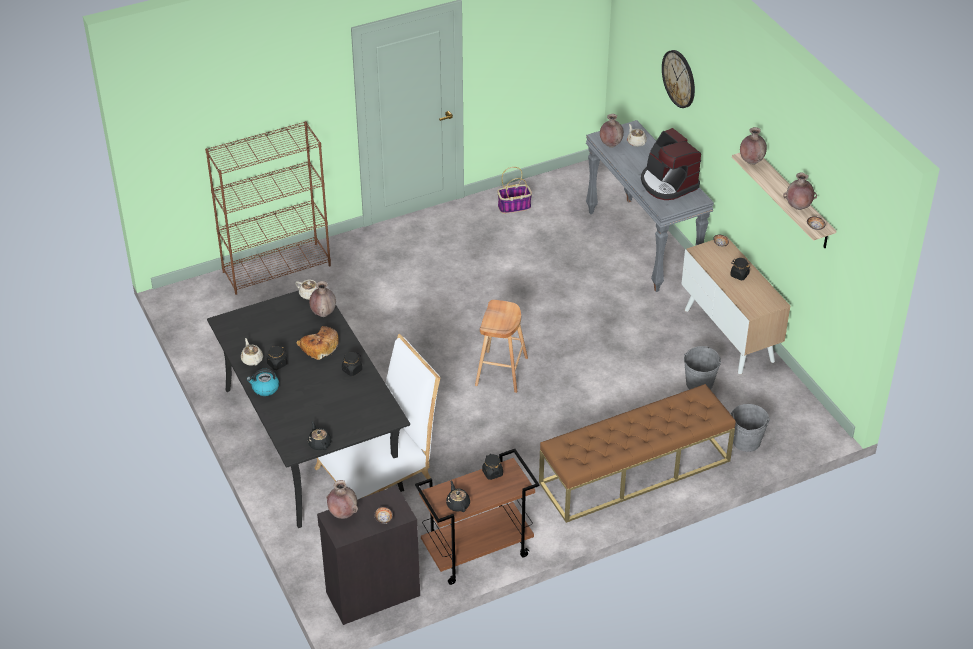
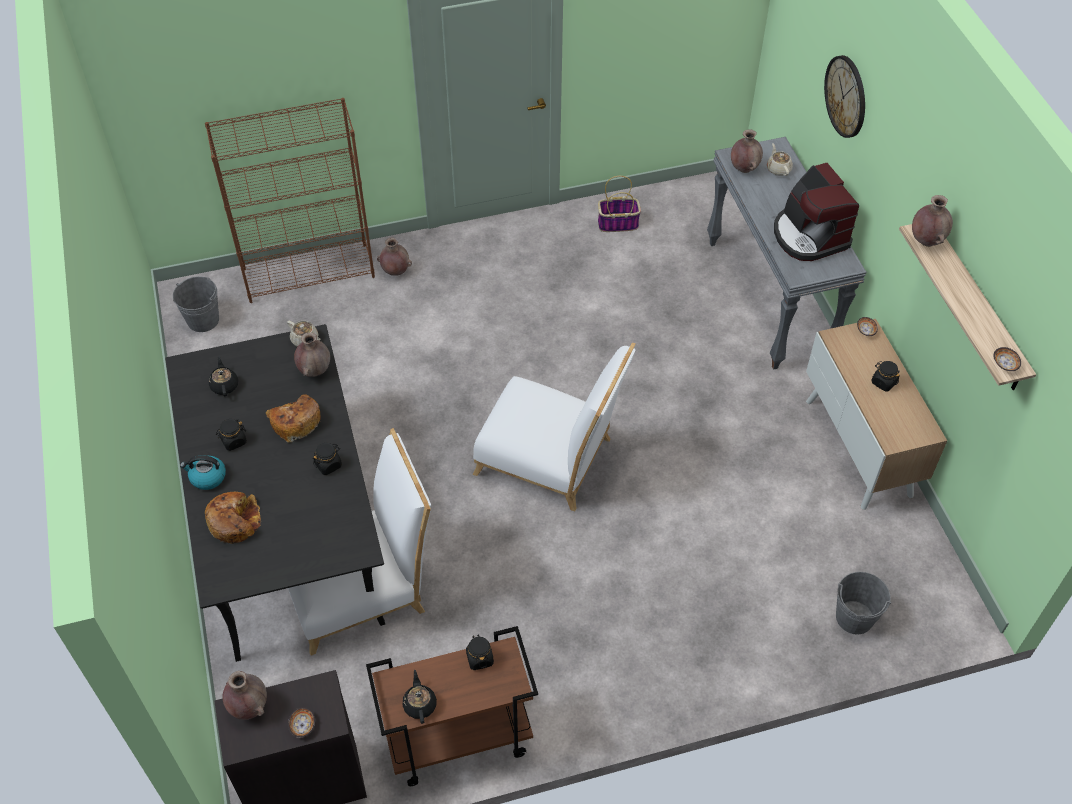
camera: 10 degrees right, 10 degrees up
beige teapot [241,338,263,366] -> none
black teapot [308,421,332,450] -> black teapot moved to [209,356,238,396]
brown stool [475,300,528,393] -> white chair [473,343,636,512]
brown bench [539,384,736,523] -> none
grey bucket [684,346,721,390] -> grey bucket moved to [173,276,219,332]
brown vase [783,172,817,210] -> brown vase moved to [377,238,412,276]
none -> bread [205,492,261,544]

